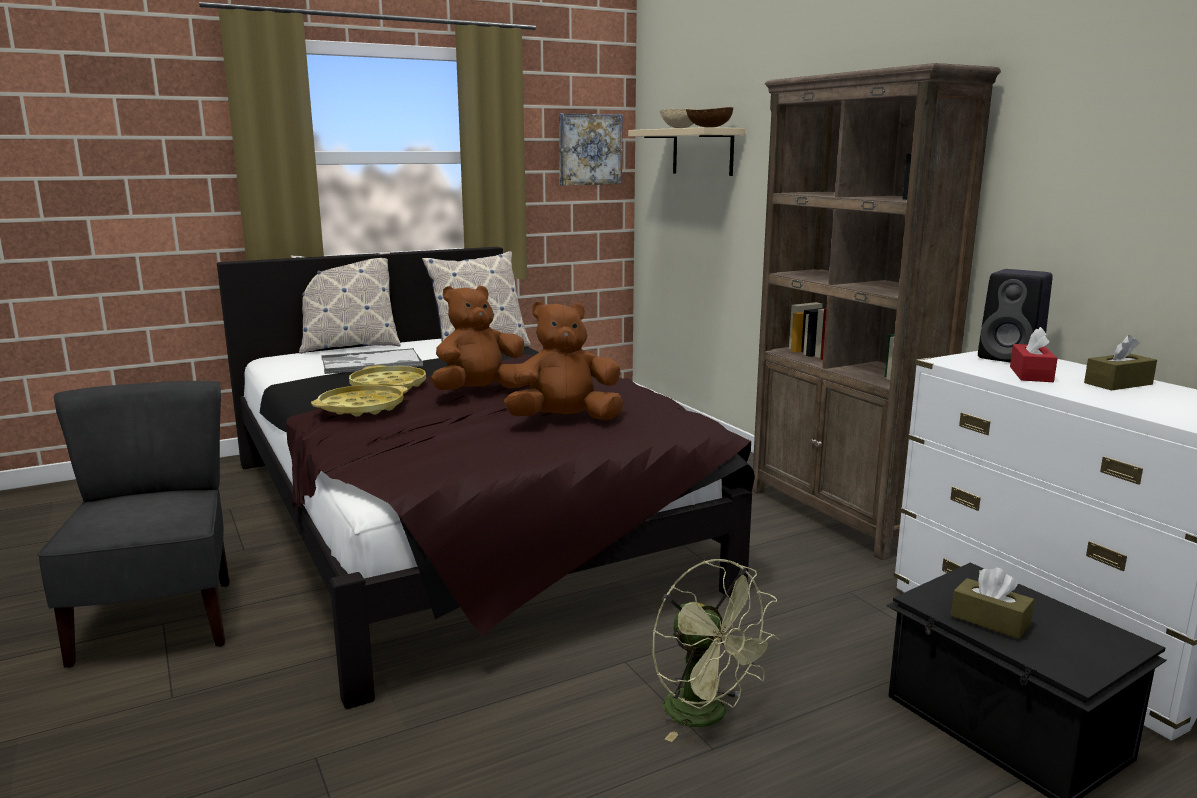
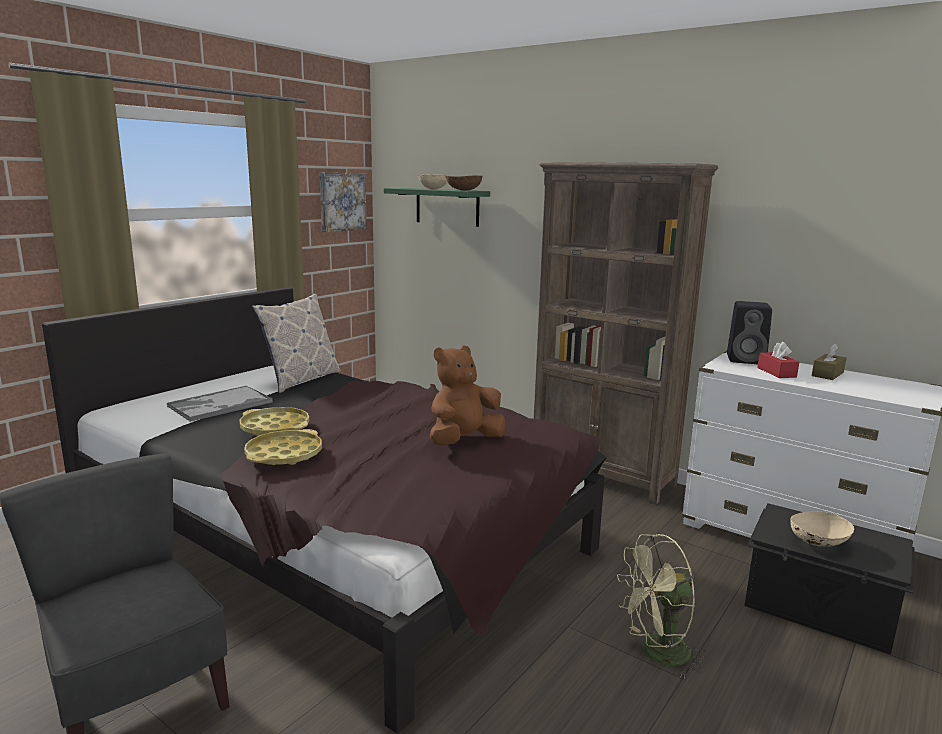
camera: 25 degrees left, 0 degrees up
pillow [290,252,401,354] -> none
brown plush toy [432,286,524,390] -> none
beige shelf [628,127,745,176] -> green shelf [384,188,490,227]
green fan [653,559,779,742] -> green fan turned 135 degrees clockwise [617,534,707,678]
brown tissue box [951,567,1034,639] -> beige bowl [790,511,854,547]

